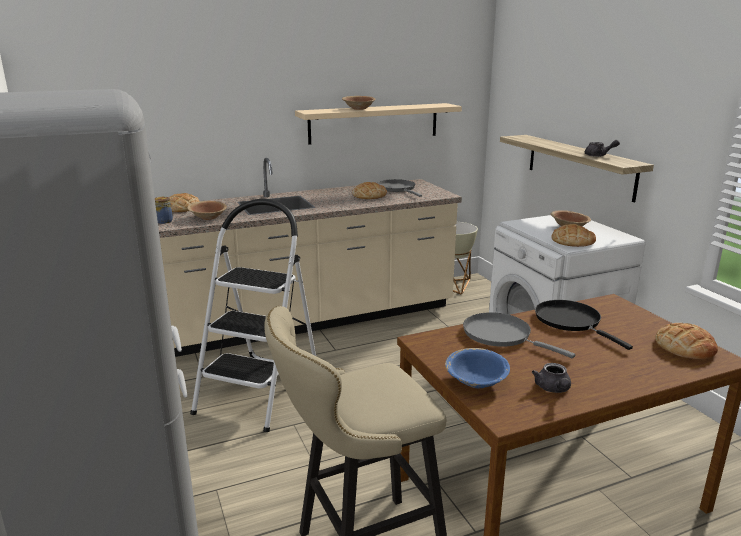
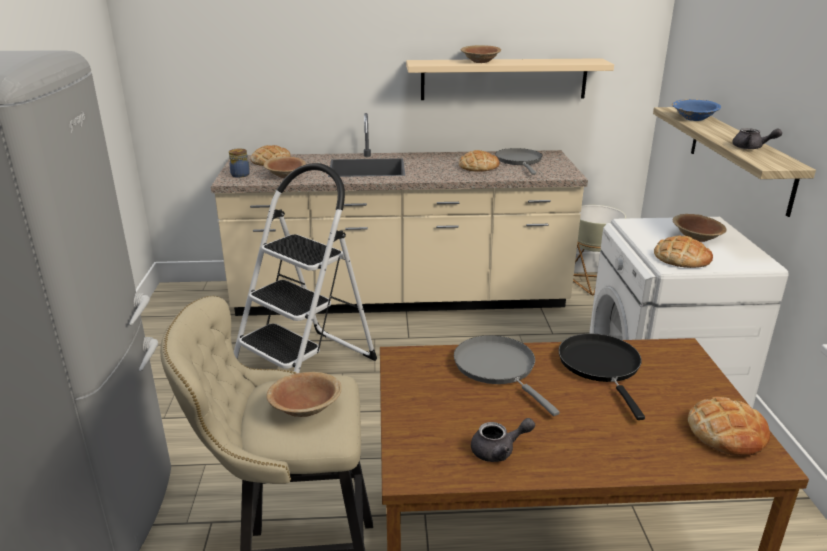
camera: 20 degrees right, 5 degrees up
blue bowl [445,348,510,388] -> blue bowl moved to [672,99,721,121]
grey teapot [532,363,571,393] -> grey teapot turned 120 degrees counterclockwise [471,418,535,462]
none -> brown bowl [266,372,342,417]

